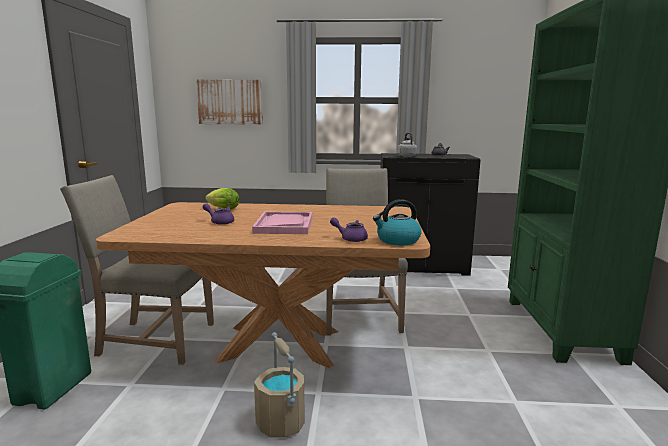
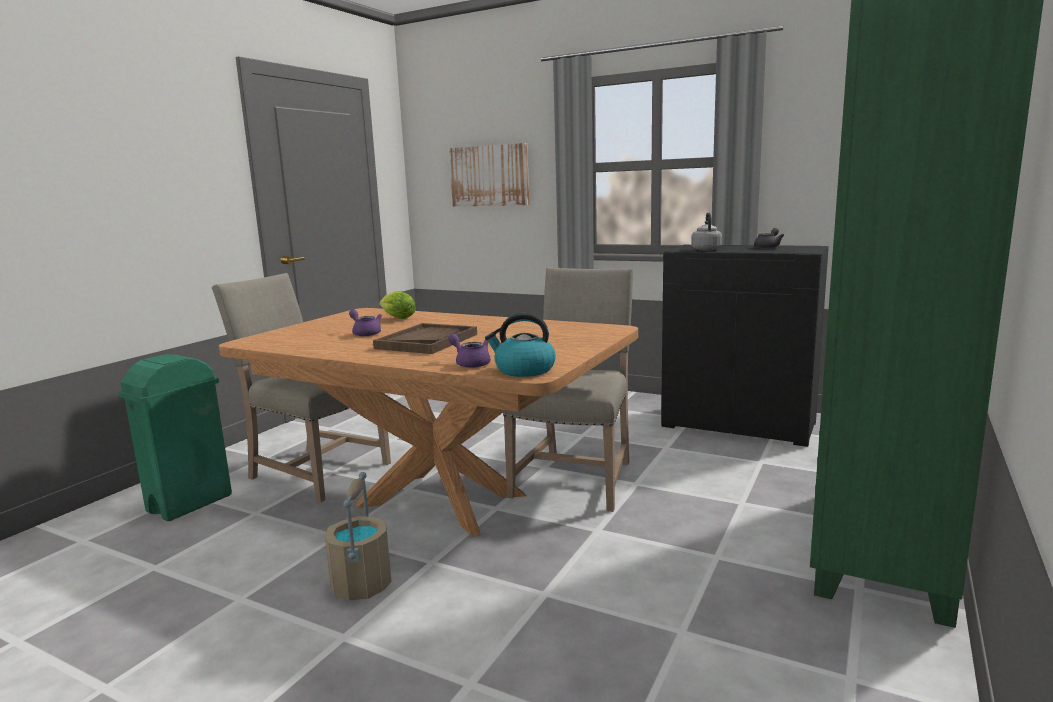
camera: 25 degrees right, 0 degrees up
pink tray [252,212,312,234] -> brown tray [373,323,477,354]

